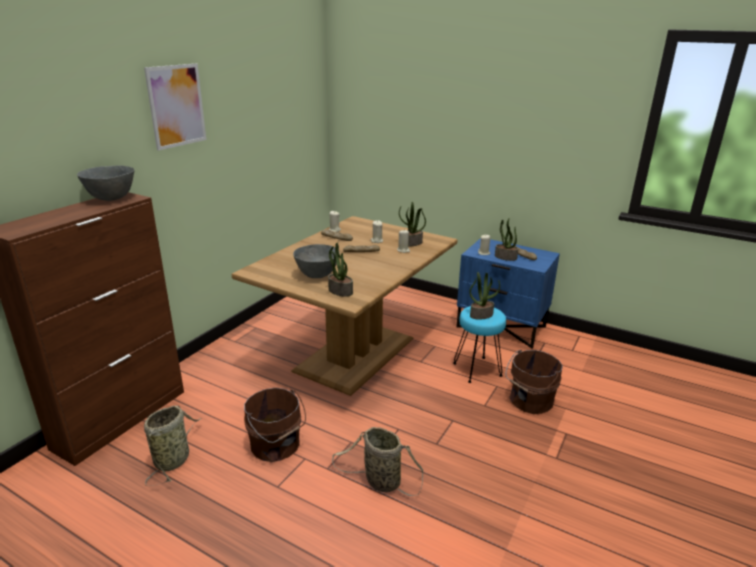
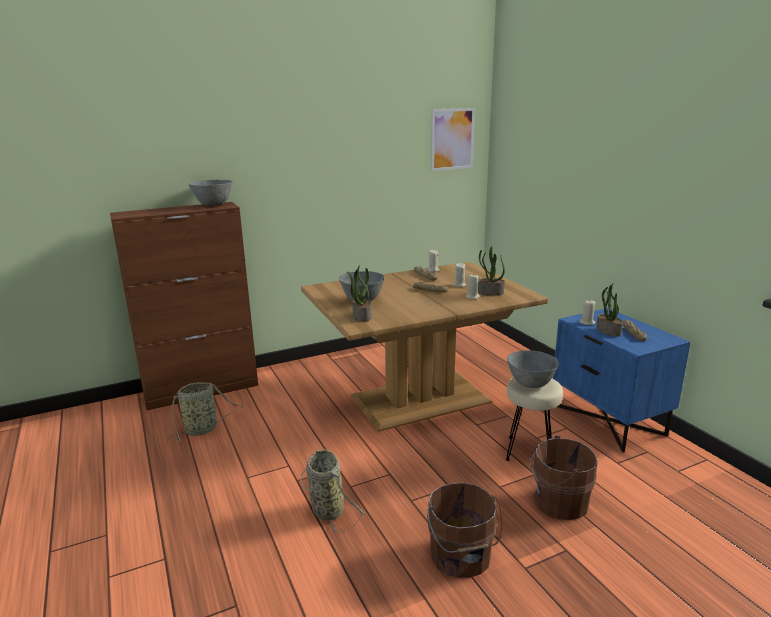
camera: 35 degrees right, 5 degrees down
picture [144,64,206,151] -> picture moved to [431,108,475,171]
brown bucket [244,388,306,462] -> brown bucket moved to [427,483,502,578]
turquoise stool [453,306,506,383] -> beige stool [505,377,563,461]
potted plant [469,272,500,320] -> grey bowl [507,350,559,388]

